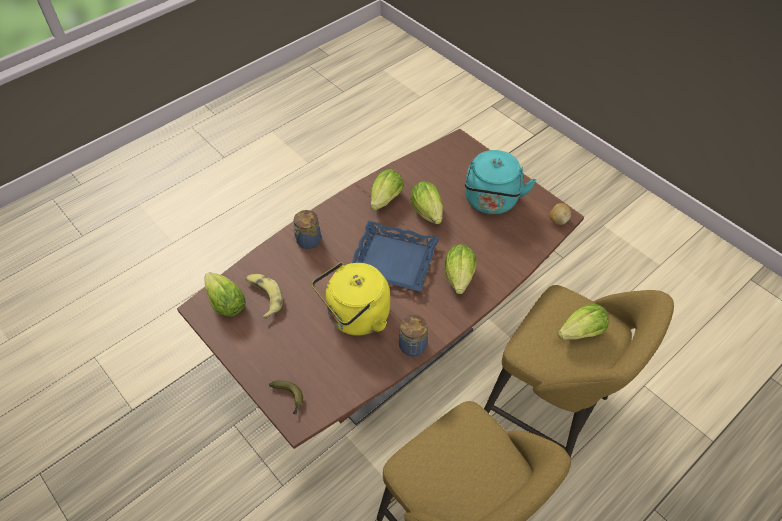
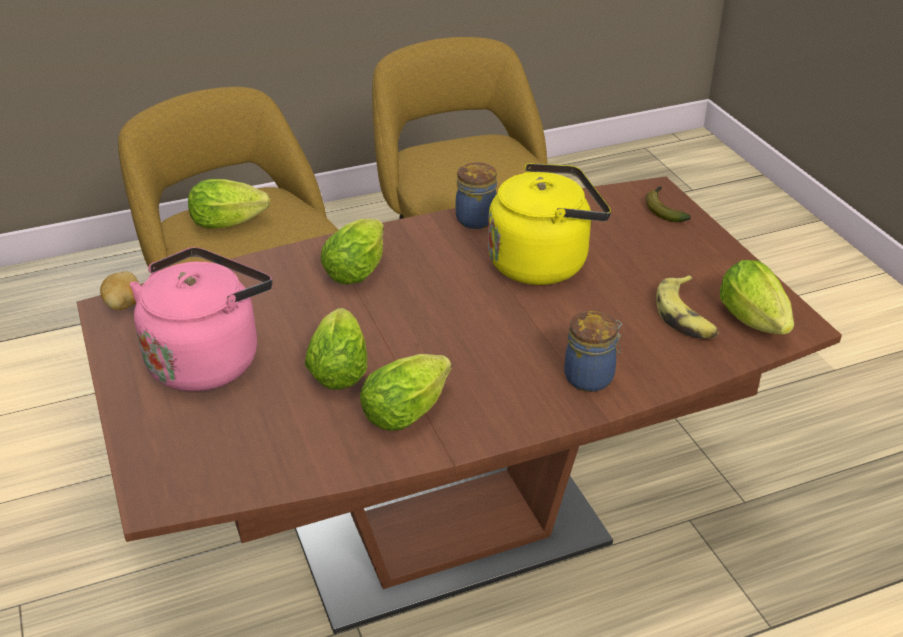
camera: 160 degrees left, 15 degrees down
blue tray [352,221,440,292] -> none
turquoise kettle [465,150,536,214] -> pink kettle [130,247,272,392]

